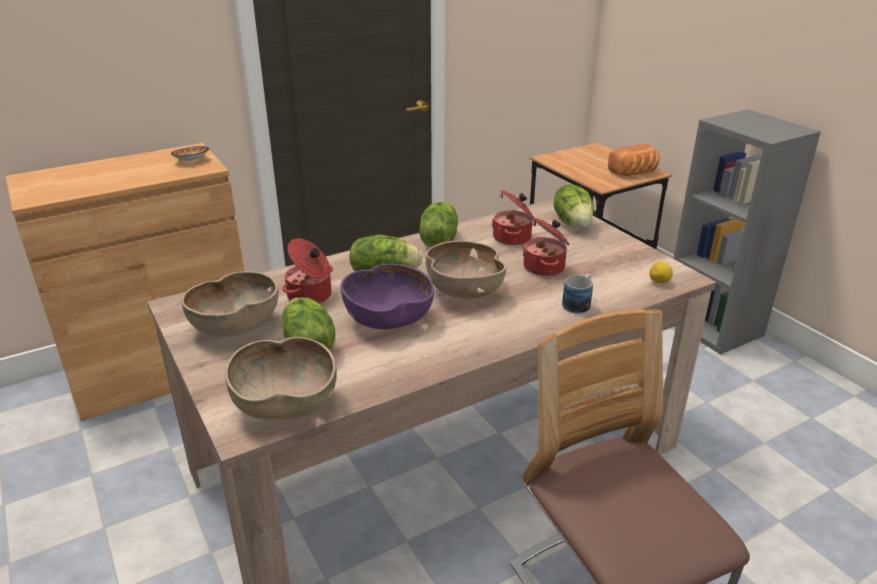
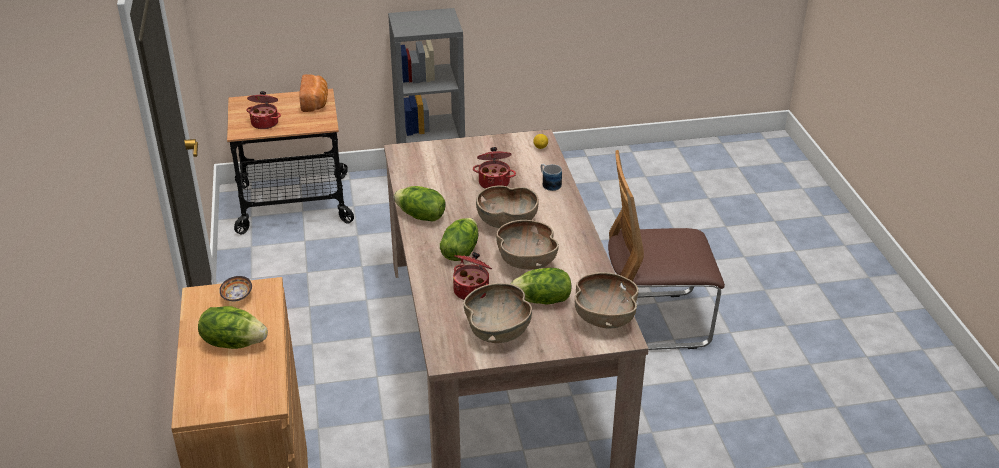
camera: 70 degrees left, 5 degrees up
purple bowl [341,264,434,329] -> brown bowl [496,220,559,270]
cooking pot [492,189,534,245] -> cooking pot moved to [246,91,281,129]
lettuce [554,184,594,228] -> lettuce moved to [198,306,268,349]

